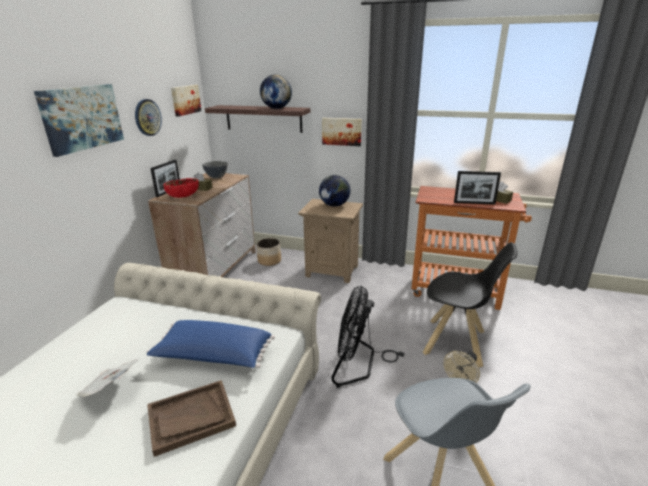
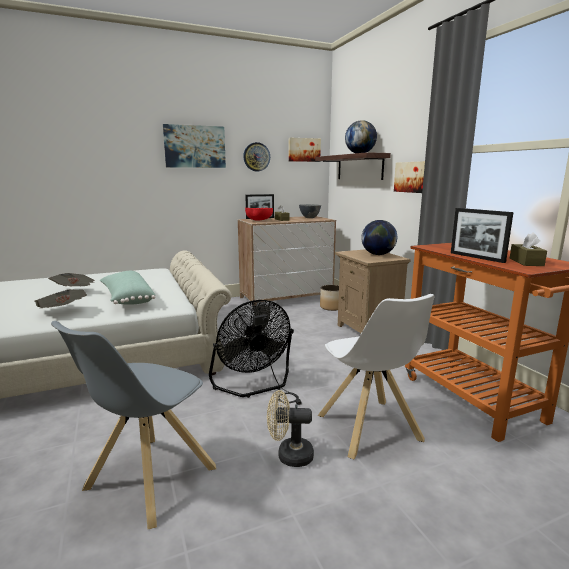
camera: 50 degrees right, 10 degrees down
blue pillow [147,320,275,368] -> green pillow [100,271,155,305]
brown tray [147,380,236,457] -> newspaper [35,289,87,308]
black chair [423,242,517,368] -> white chair [318,294,434,459]

